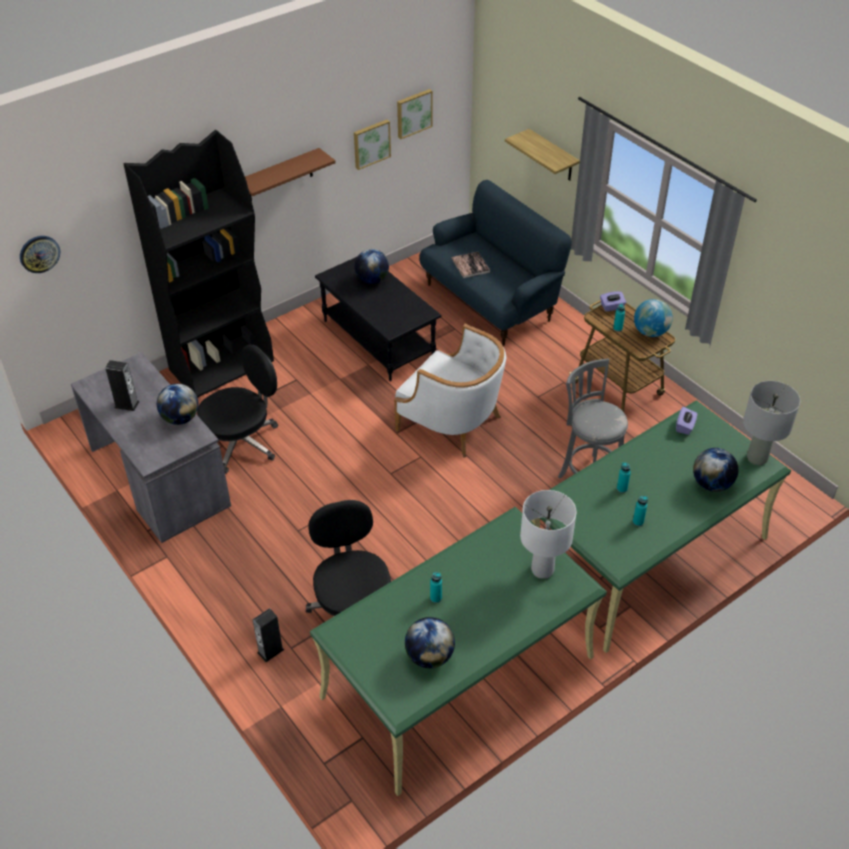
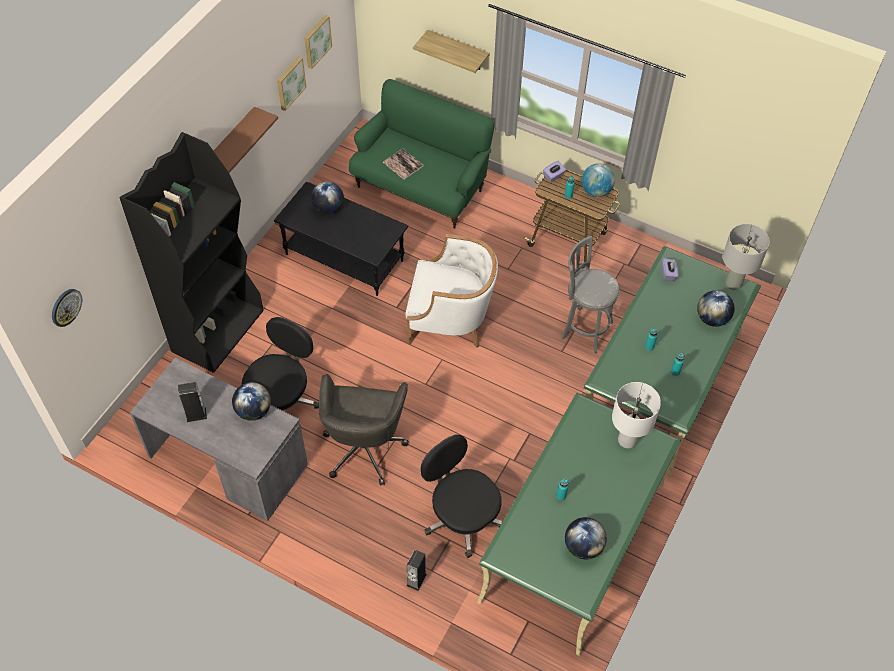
camera: 25 degrees left, 10 degrees up
blue sofa [419,180,572,346] -> green sofa [348,79,494,229]
none -> grey office chair [319,374,409,485]

